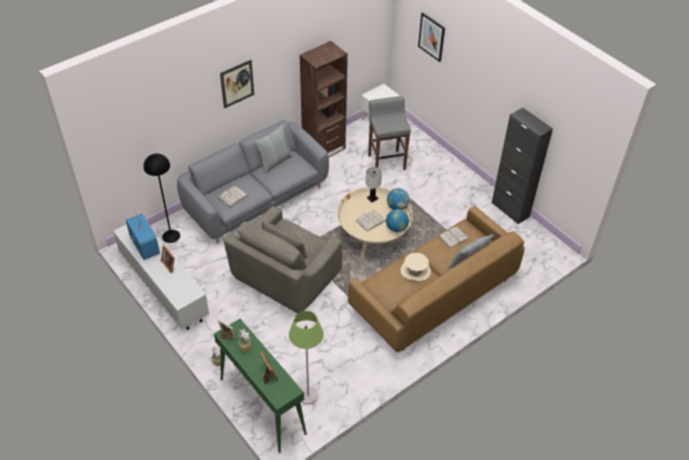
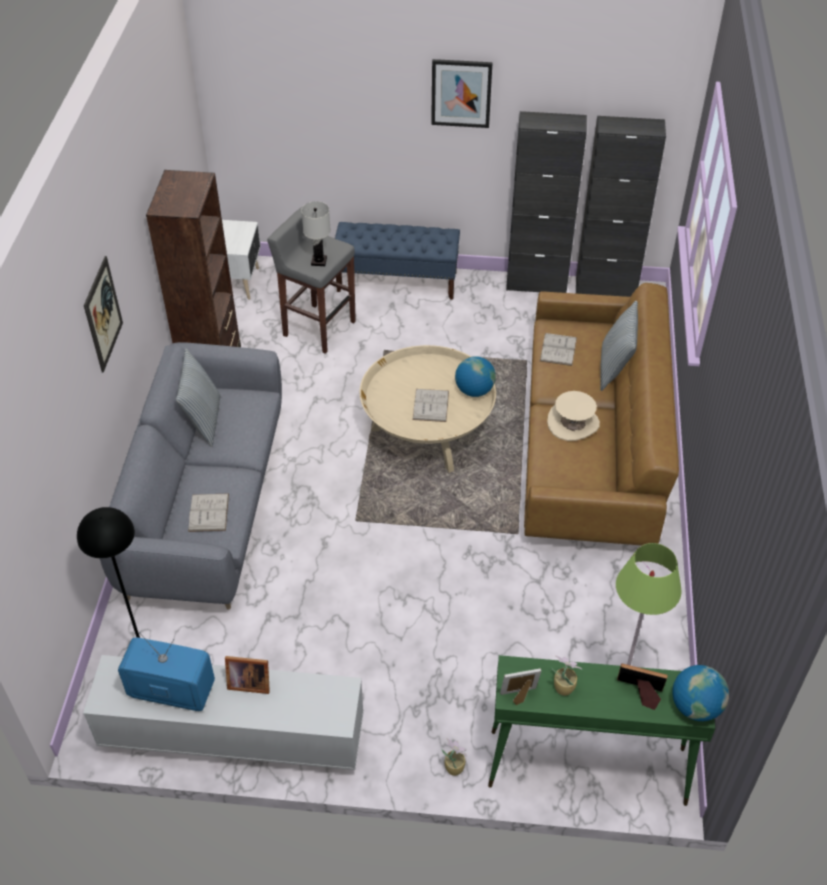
camera: 45 degrees left, 0 degrees up
grey armchair [224,206,342,313] -> none
white table lamp [366,167,382,202] -> white table lamp moved to [301,201,331,266]
globe [387,188,409,210] -> globe moved to [672,665,729,721]
picture [418,12,445,62] -> picture moved to [431,59,493,128]
none -> blue bench [335,222,460,300]
none -> black cabinet [576,116,666,297]

